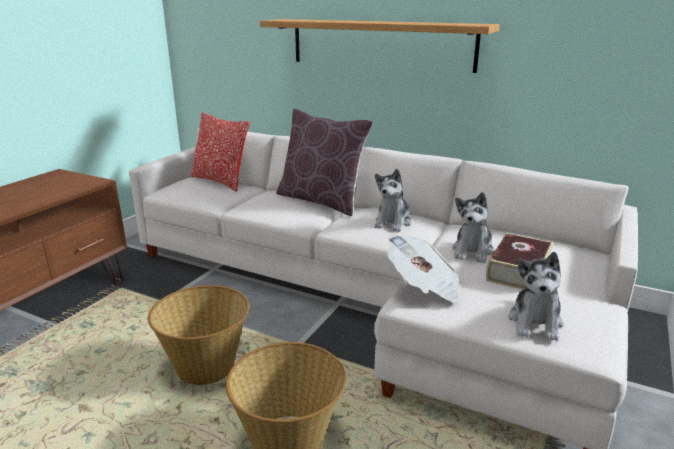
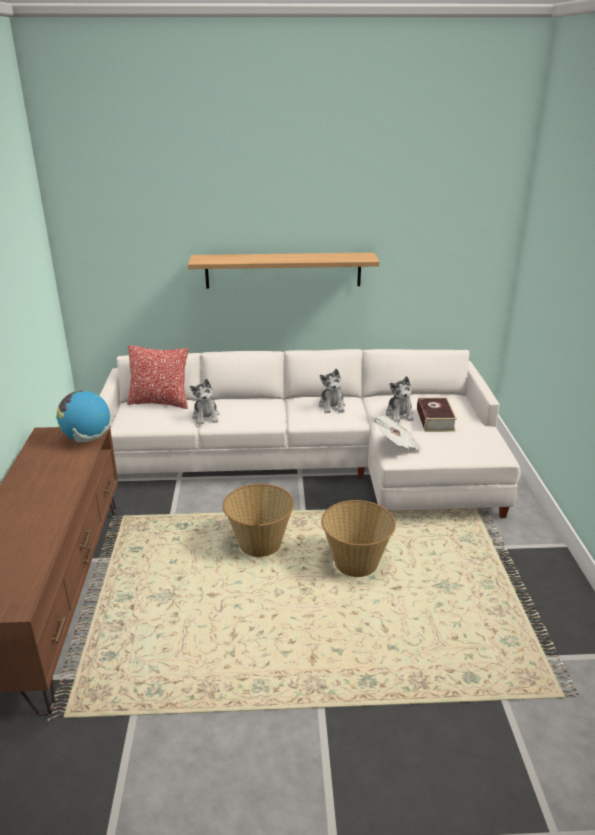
camera: 30 degrees left, 5 degrees up
brown pillow [276,109,373,216] -> none
plush toy [508,252,564,341] -> plush toy moved to [190,379,220,425]
none -> globe [56,390,110,442]

